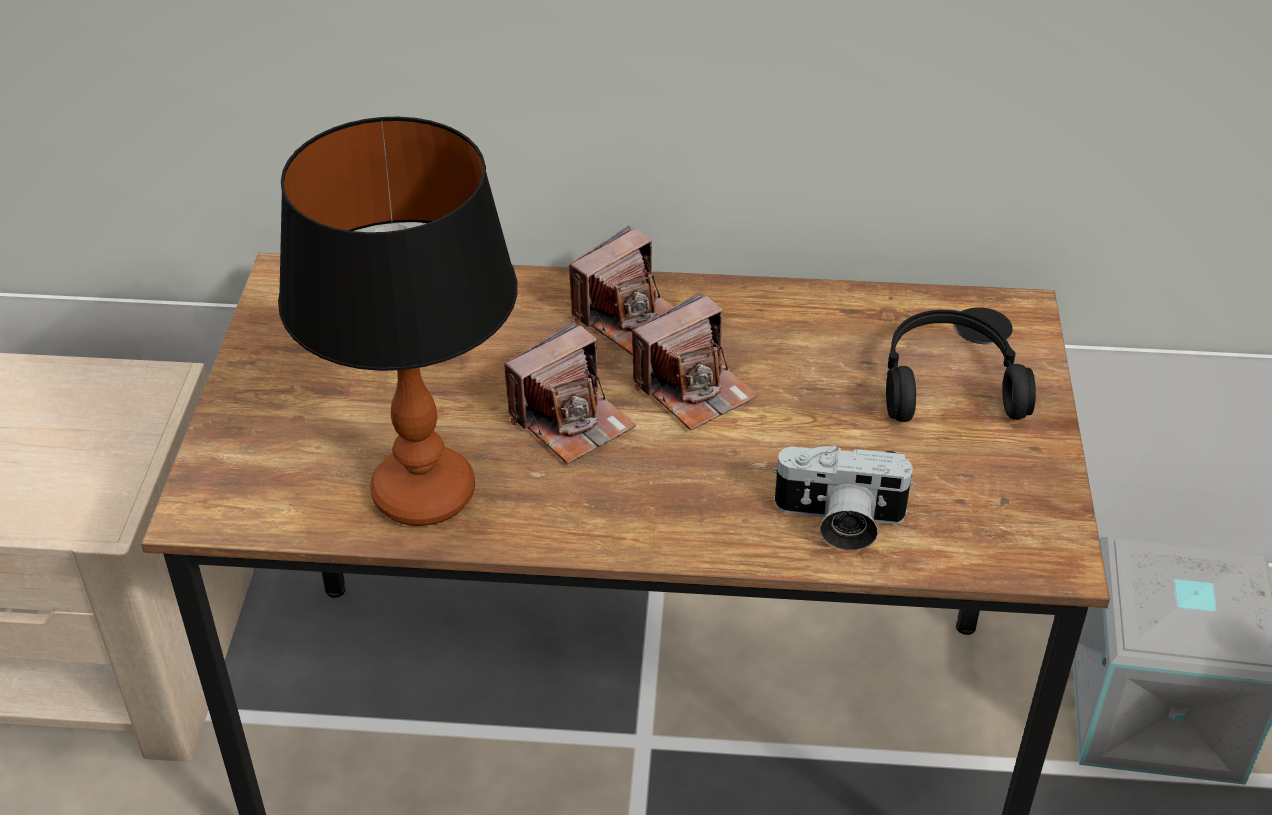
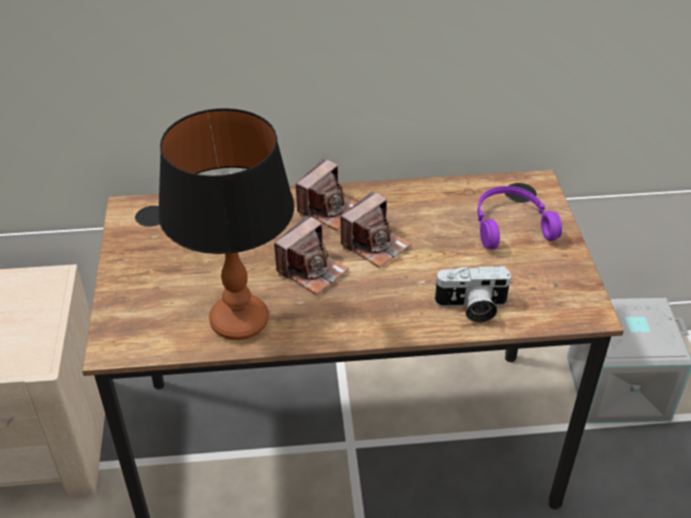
camera: 10 degrees left, 0 degrees up
black headphones [886,310,1036,422] -> purple headphones [477,186,562,249]

